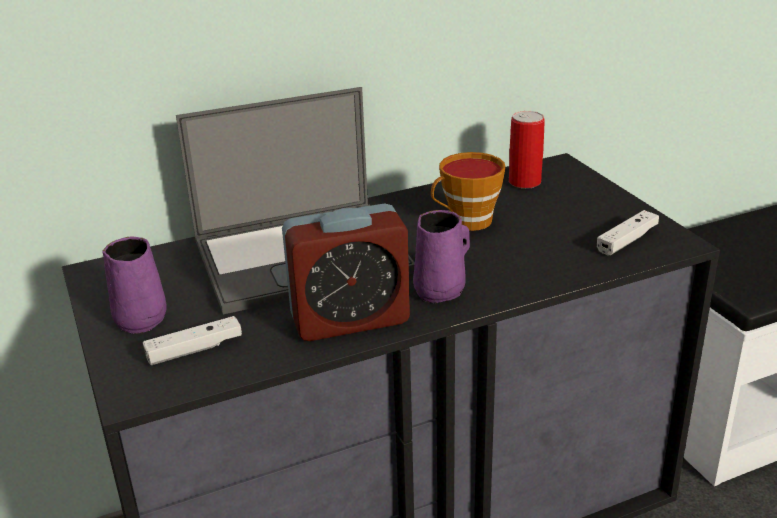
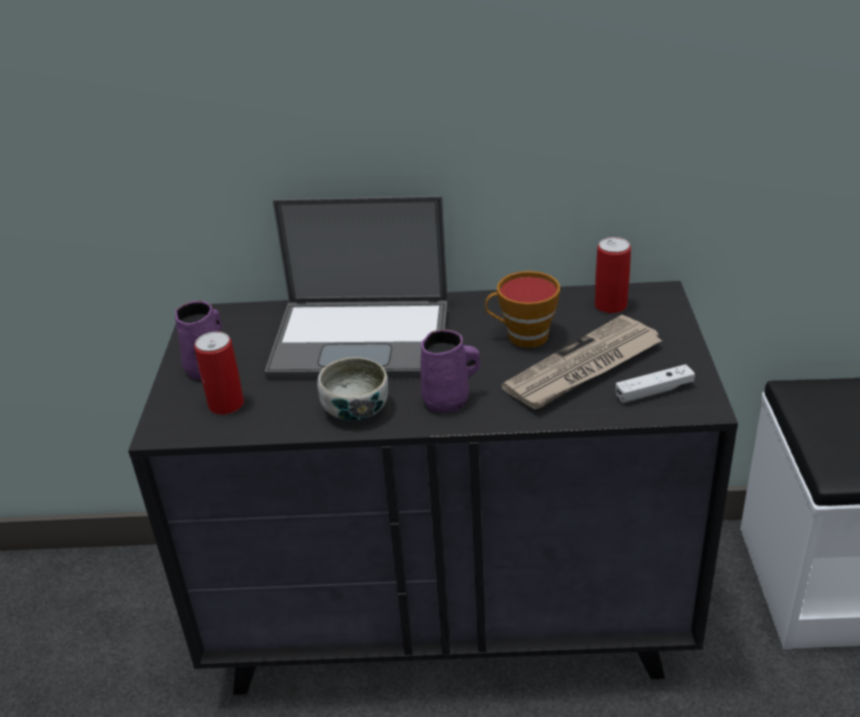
camera: 25 degrees right, 5 degrees up
white game controller [143,316,242,365] -> can [194,331,244,415]
alarm clock [282,204,410,341] -> bowl [317,357,388,421]
none -> newspaper [501,315,663,410]

